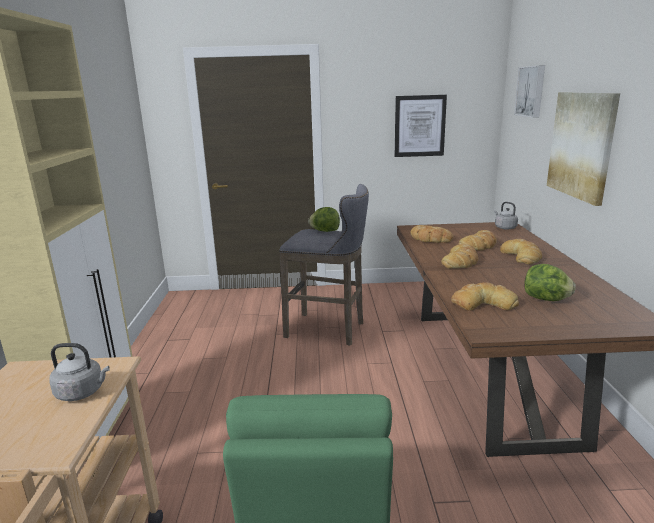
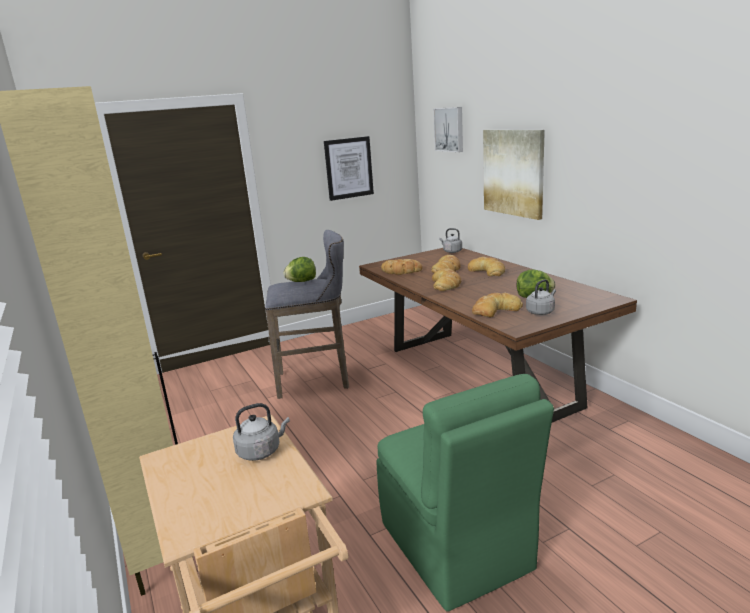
camera: 25 degrees left, 0 degrees up
none -> grey kettle [526,279,556,315]

